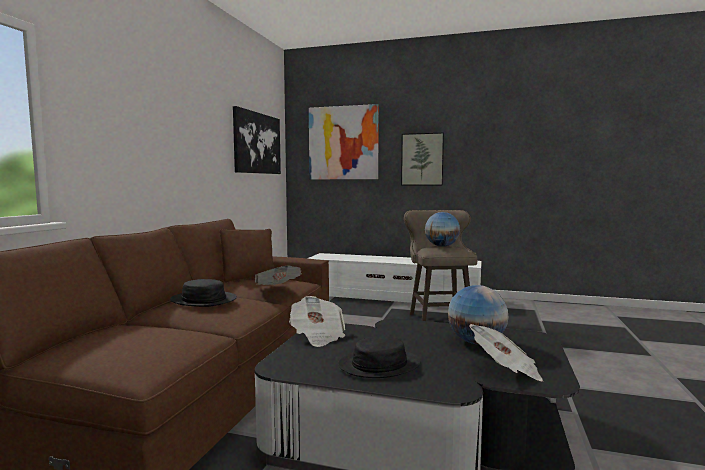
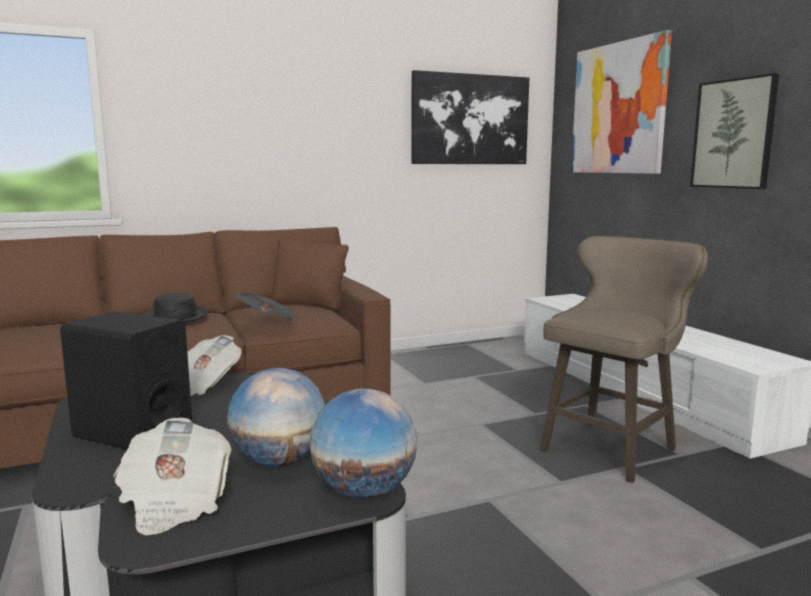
camera: 50 degrees right, 5 degrees up
black hat [338,336,420,378] -> black speaker [60,311,192,450]
globe [425,212,460,247] -> globe moved to [309,388,417,499]

